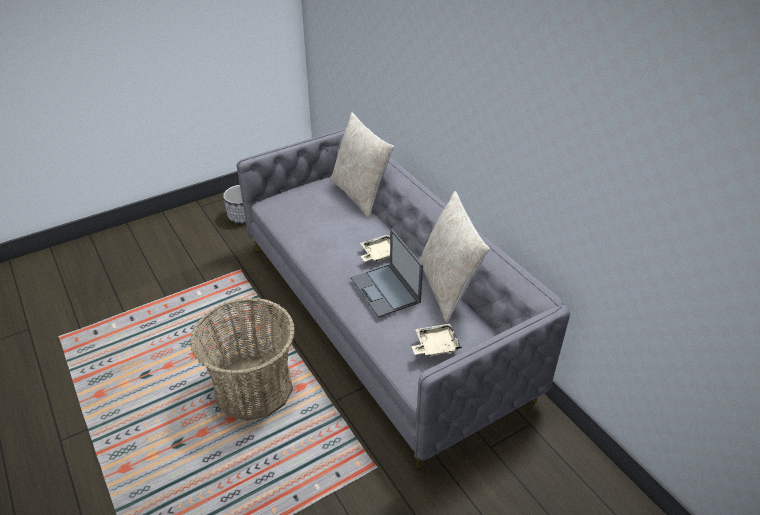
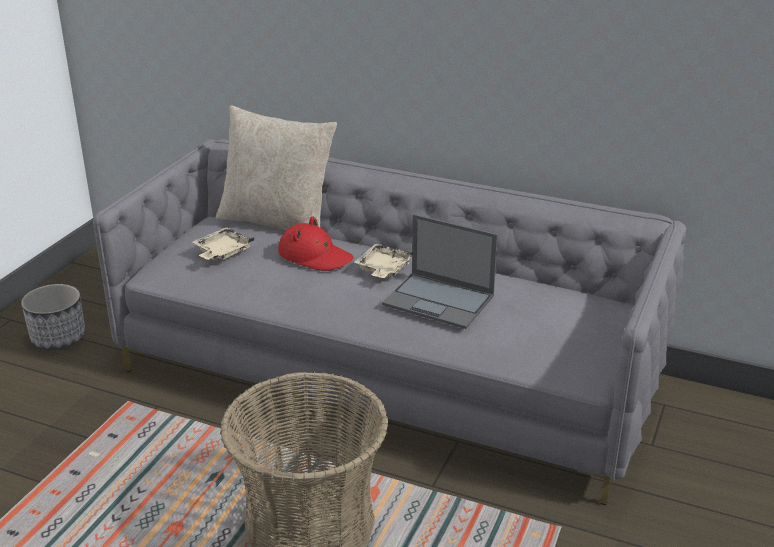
camera: 35 degrees left, 10 degrees down
beige tray [412,324,462,357] -> beige tray moved to [192,227,254,260]
beige pillow [419,191,490,323] -> none
none -> red hat [278,216,353,271]

